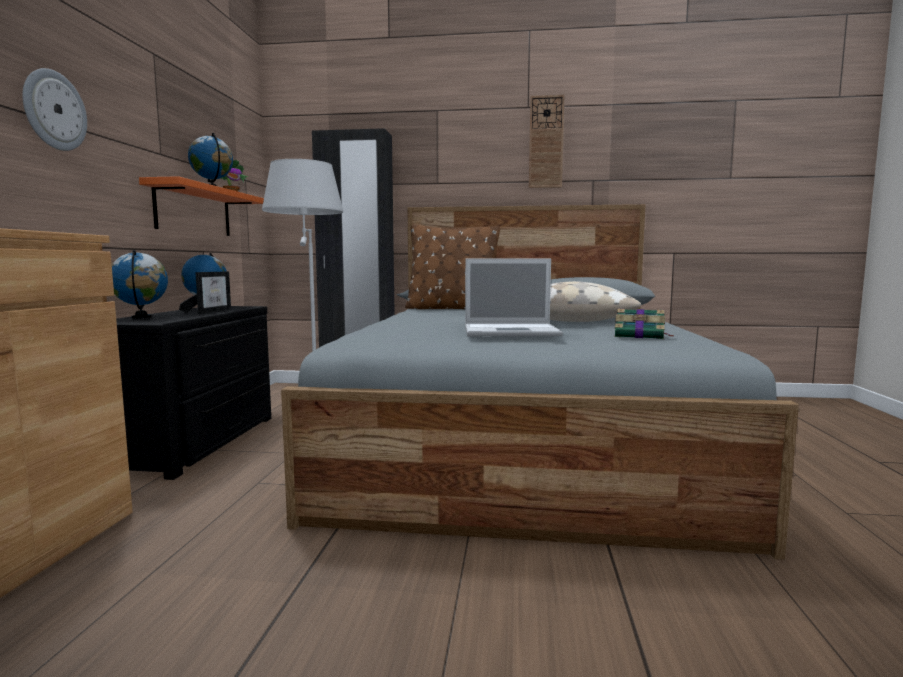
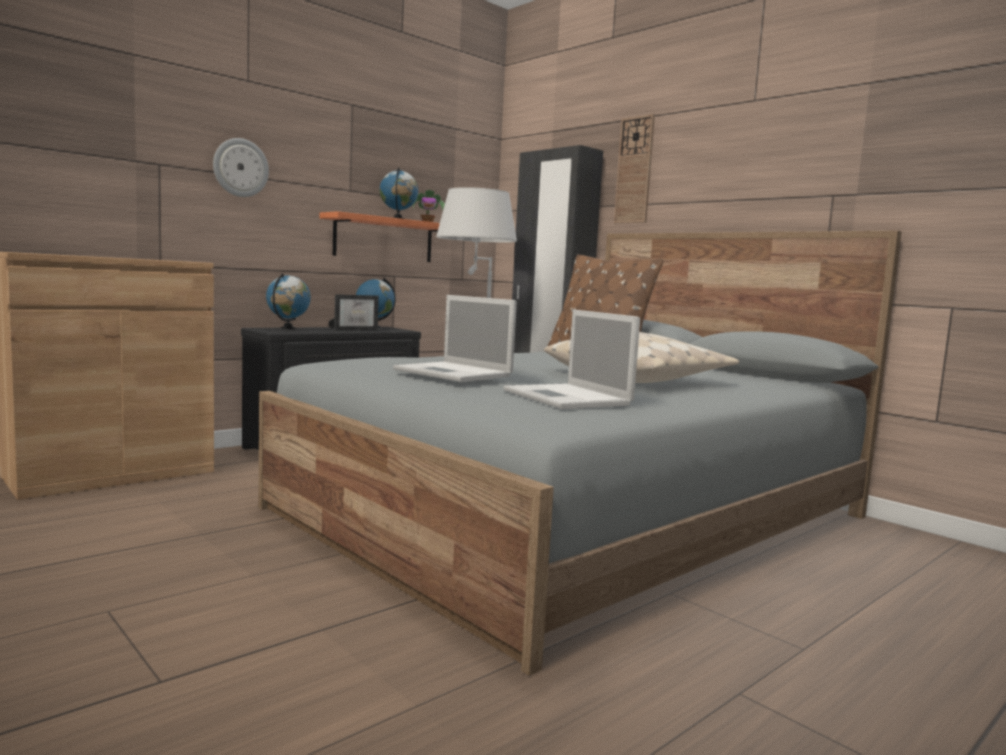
camera: 40 degrees right, 0 degrees up
wall clock [529,95,564,188] -> wall clock moved to [614,114,655,223]
book [614,309,674,339] -> laptop [503,309,640,409]

